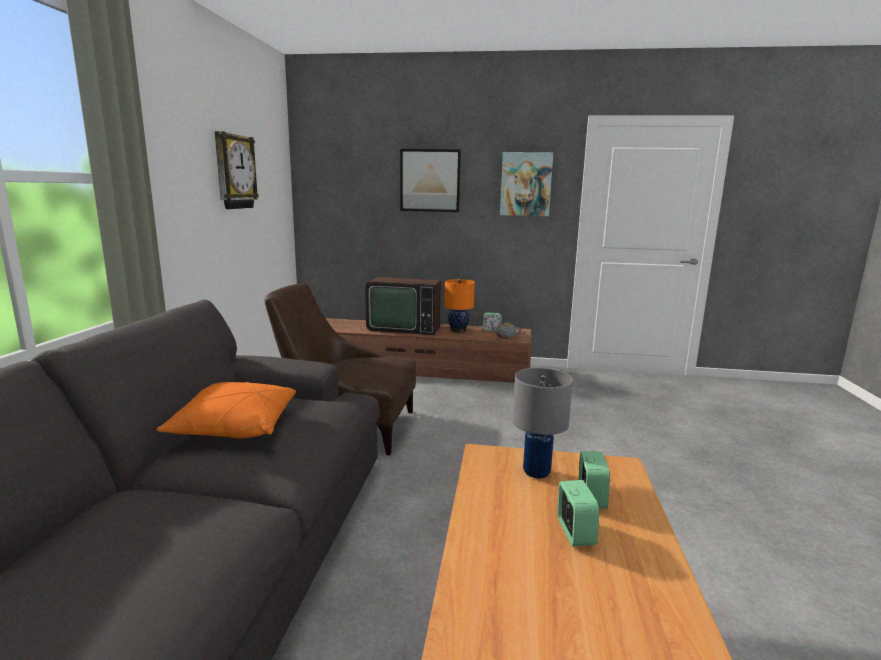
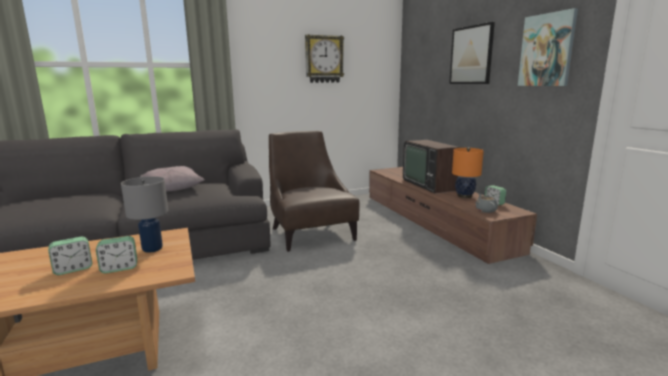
camera: 60 degrees right, 0 degrees up
orange pillow [157,382,296,438] -> purple pillow [140,166,205,191]

